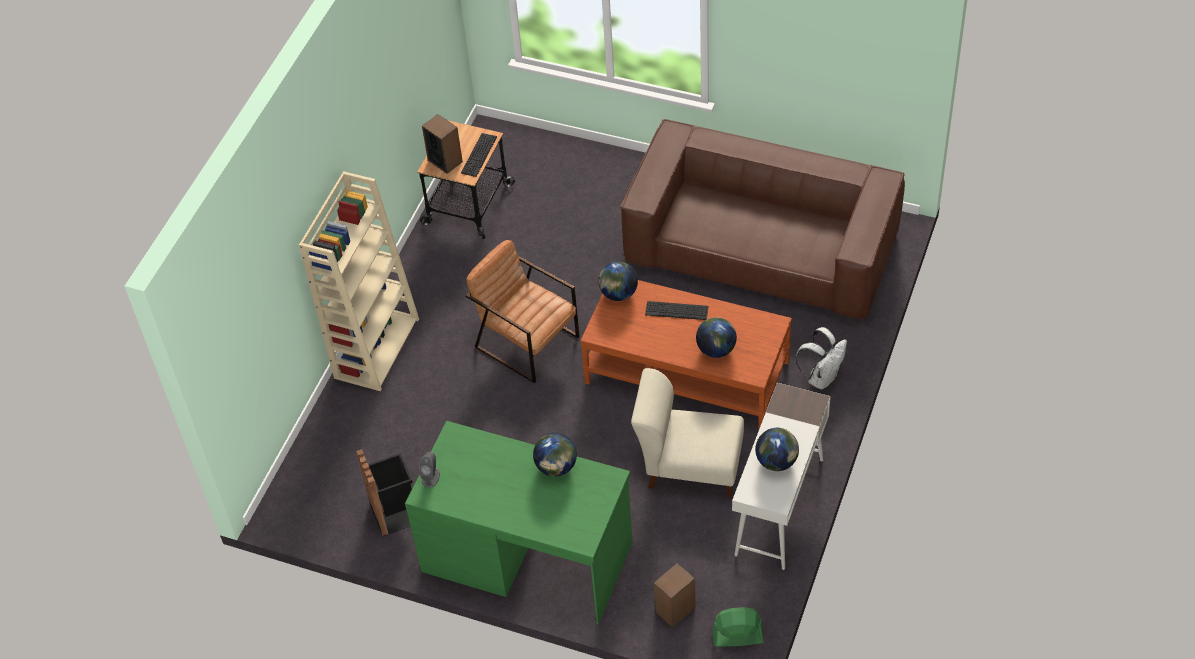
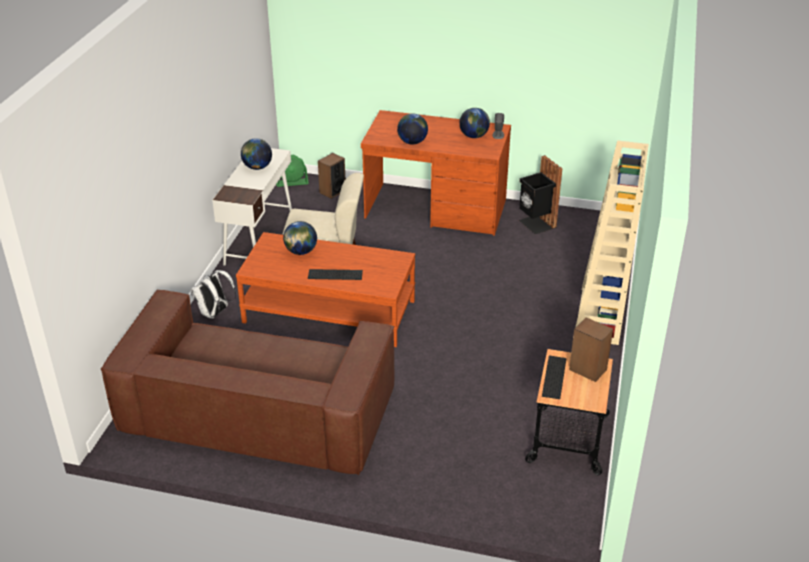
camera: 170 degrees right, 15 degrees down
green desk [405,421,633,624] -> brown desk [361,110,511,236]
brown armchair [466,240,580,383] -> none
globe [598,262,638,301] -> globe moved to [459,108,490,138]

